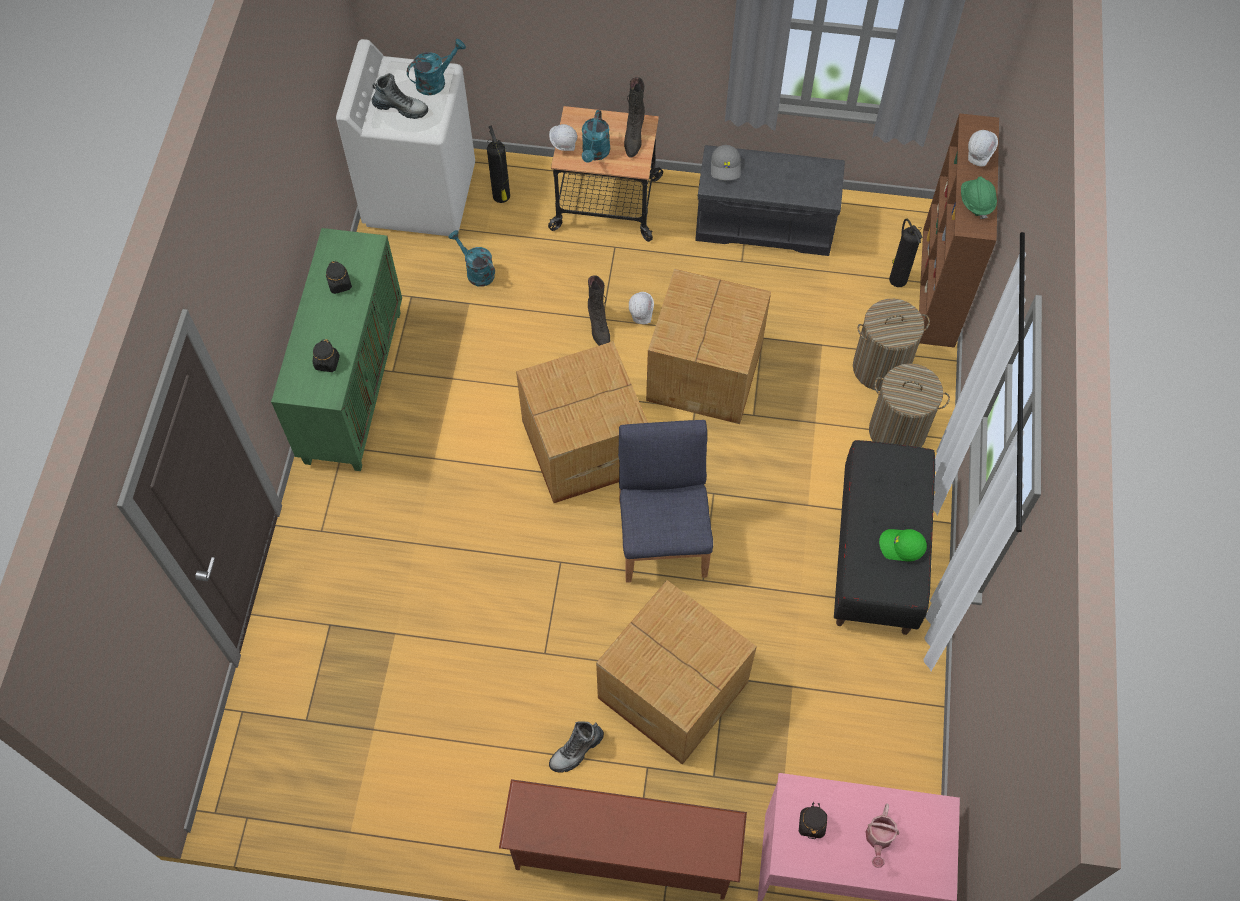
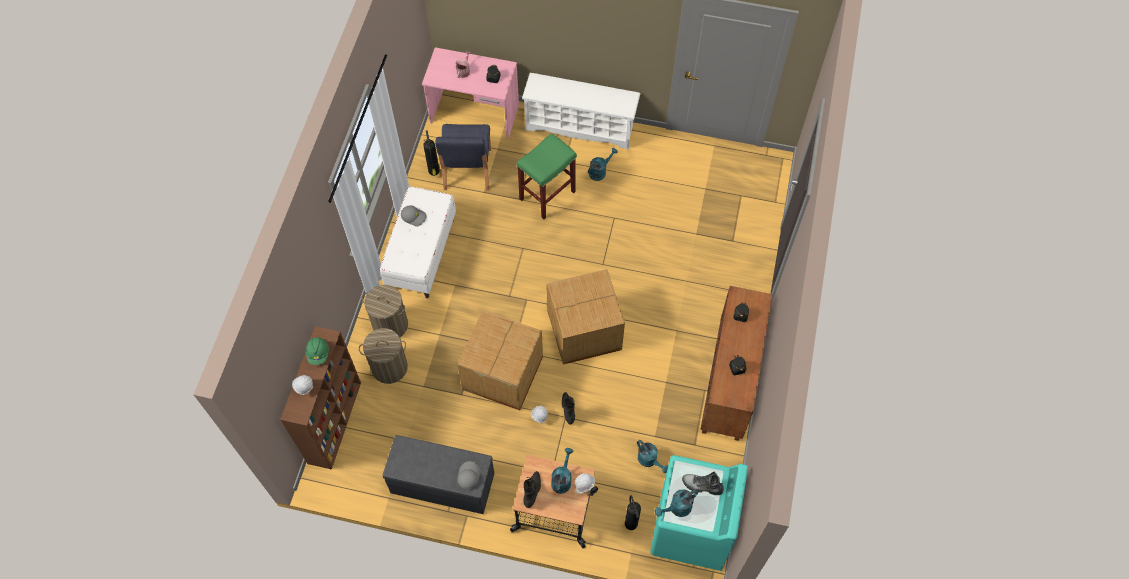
camera: 175 degrees left, 0 degrees up
green cabinet [271,228,402,471] -> brown cabinet [700,286,772,441]
white washing machine [336,39,475,236] -> turquoise washing machine [650,455,748,571]
brown shoe rack [499,779,747,900] -> white shoe rack [522,73,640,150]
boot [549,721,604,773] -> turquoise watering can [588,148,618,181]
cardboard box [596,580,757,765] -> green stool [517,133,577,219]
blue chair [618,420,713,583] -> blue chair moved to [435,124,491,191]
black bench [834,440,935,635] -> white bench [380,187,456,298]
green cap [879,529,927,561] -> grey cap [401,205,426,227]
fire extinguisher [889,218,923,287] -> fire extinguisher moved to [423,130,440,176]

